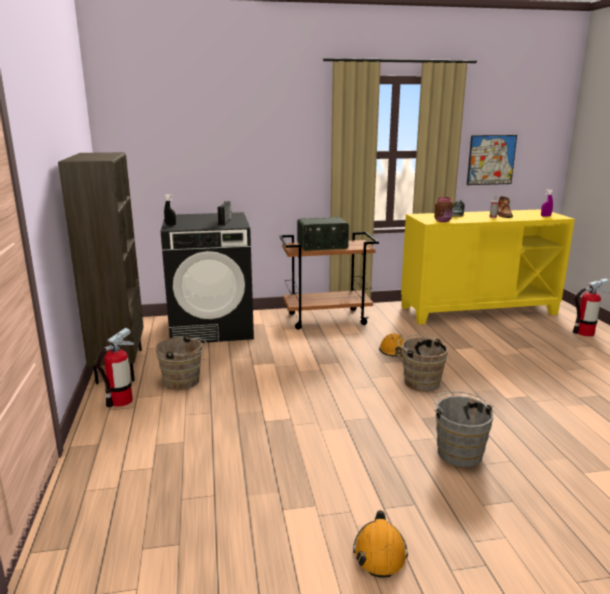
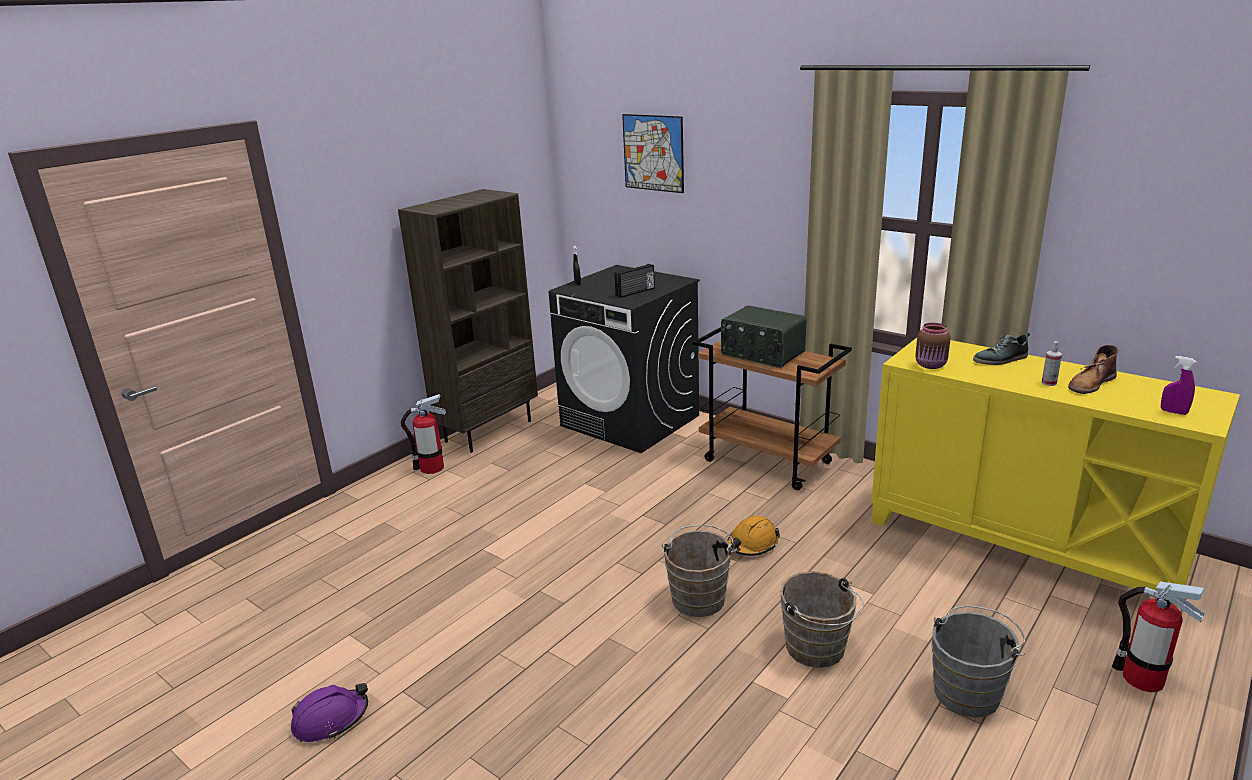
camera: 50 degrees right, 5 degrees up
brown bucket [156,335,207,390] -> brown bucket moved to [780,571,864,668]
orange hard hat [353,510,408,578] -> purple hard hat [291,683,368,742]
grey bucket [434,392,493,467] -> grey bucket moved to [931,606,1025,718]
picture [467,135,517,185] -> picture moved to [622,114,684,193]

